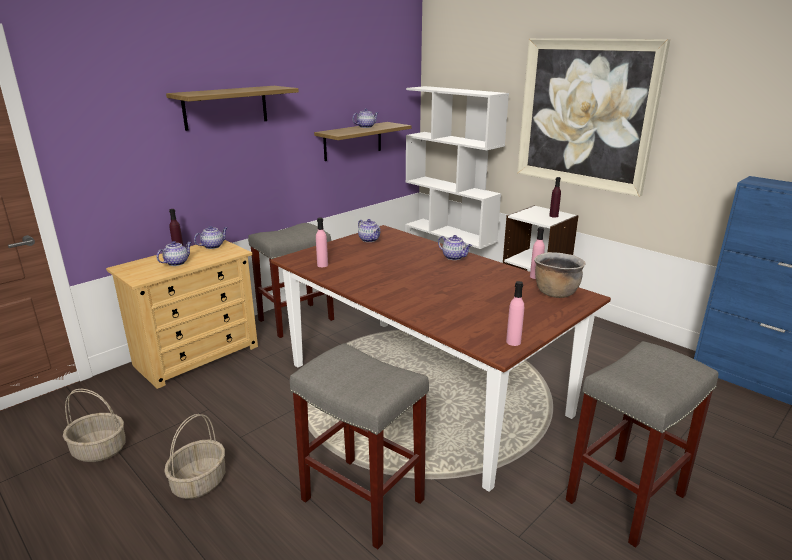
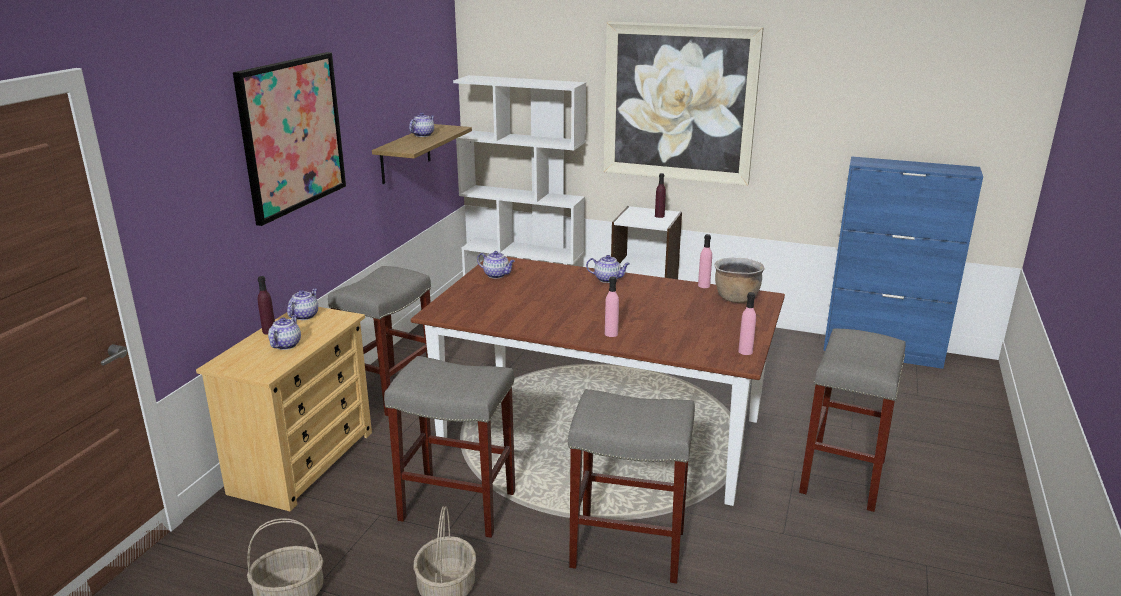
camera: 25 degrees left, 0 degrees up
shelf [166,86,299,131] -> picture [233,52,346,226]
pink bottle [316,217,328,267] -> pink bottle moved to [605,277,619,337]
none -> grey stool [384,356,515,538]

